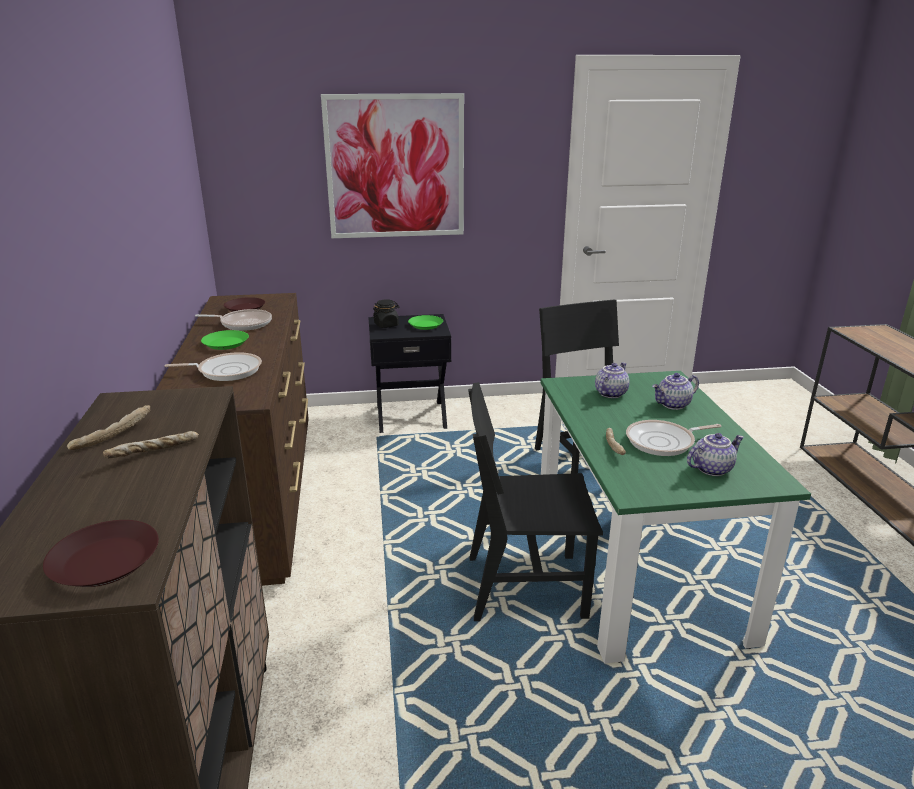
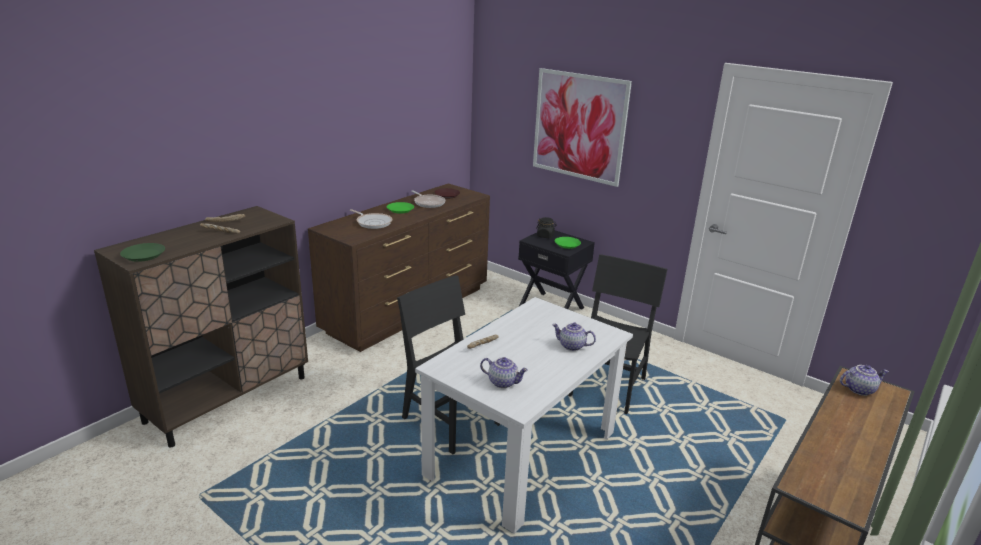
camera: 45 degrees right, 0 degrees up
brown plate [43,520,159,587] -> green plate [120,243,165,262]
green dining table [540,371,811,663] -> white dining table [415,297,633,534]
teapot [595,362,629,398] -> teapot moved to [840,365,889,396]
frying pan [626,420,721,456] -> none

